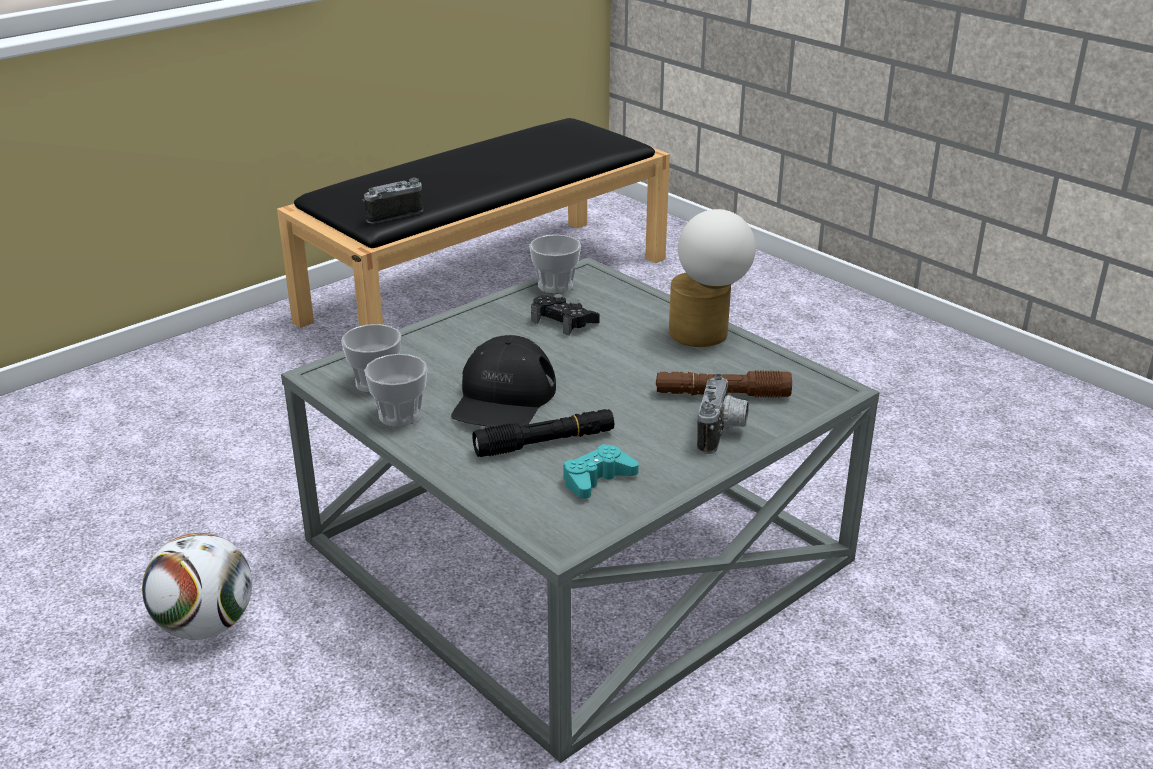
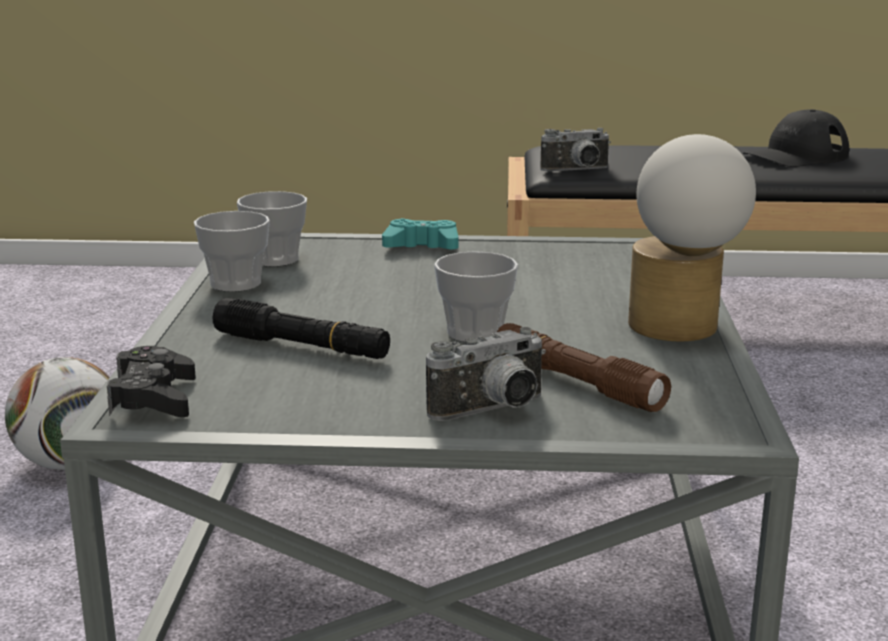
camera: 45 degrees right, 10 degrees down
camera [363,178,423,224] -> camera turned 150 degrees clockwise [540,128,611,171]
black cap [451,335,556,427] -> black cap moved to [743,109,849,167]
cup [529,235,581,294] -> cup moved to [434,251,518,342]
black game controller [531,294,600,336] -> black game controller moved to [107,346,196,417]
turquoise game controller [563,444,639,499] -> turquoise game controller moved to [382,218,458,249]

